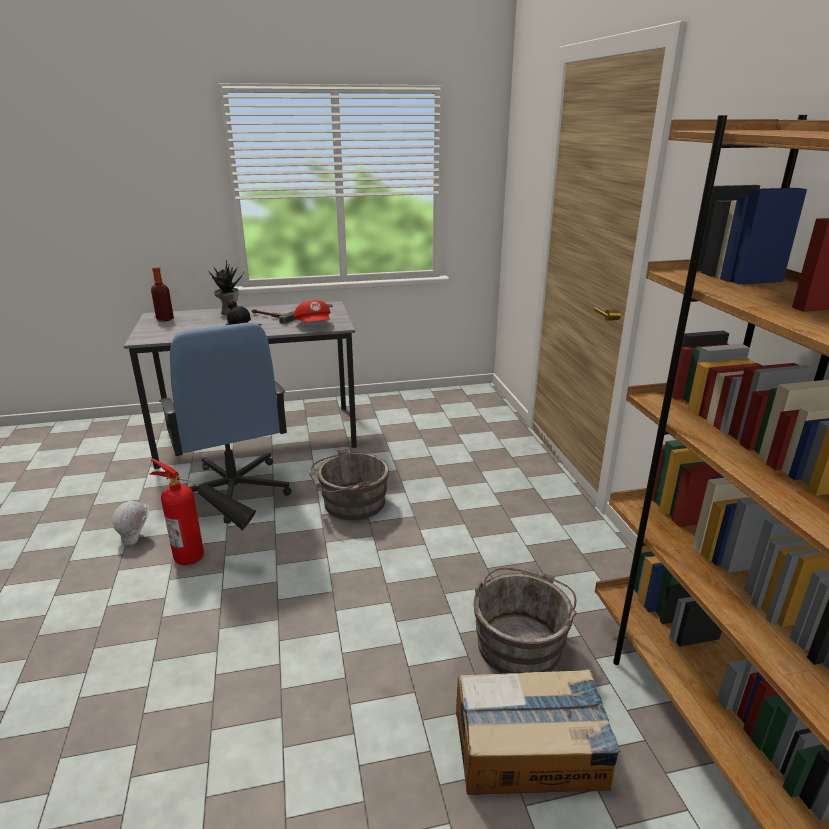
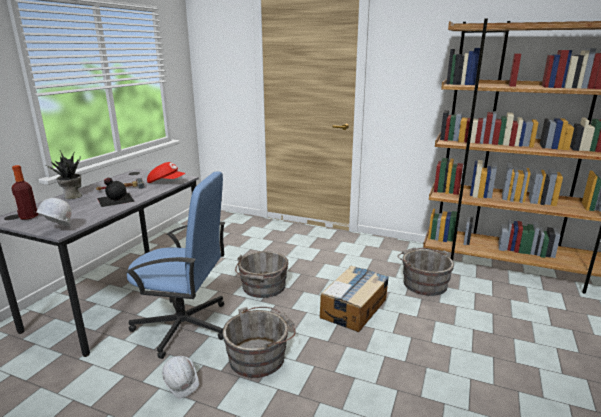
camera: 55 degrees left, 5 degrees down
fire extinguisher [149,458,256,565] -> grey bucket [222,307,296,378]
cardboard box [456,669,620,795] -> cardboard box moved to [320,265,389,332]
none -> white hard hat [36,198,72,227]

